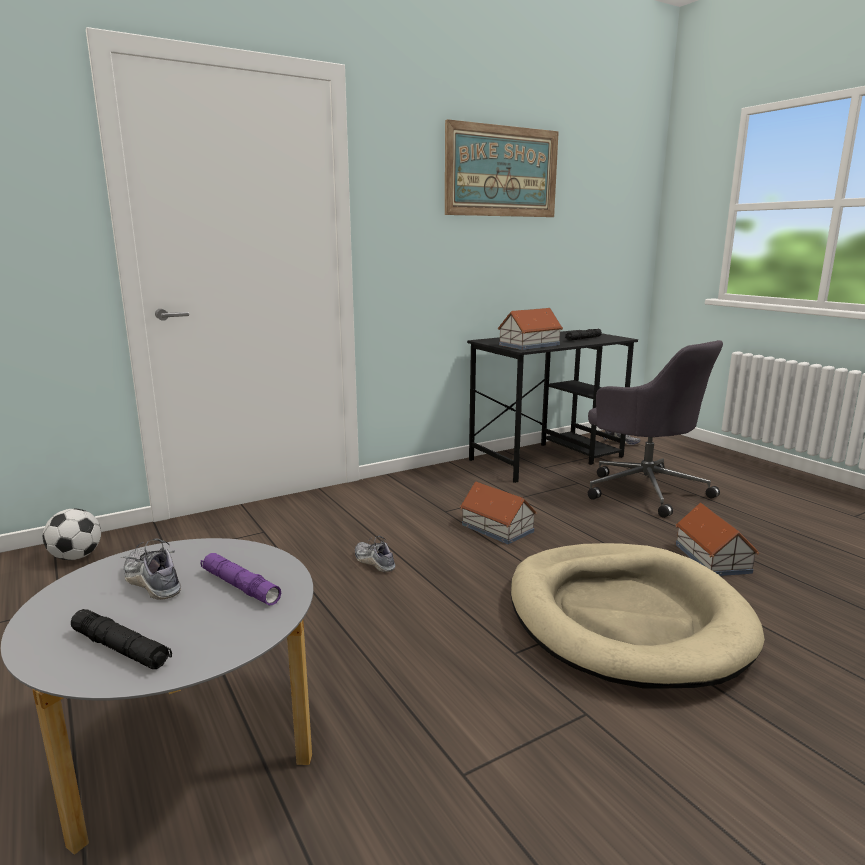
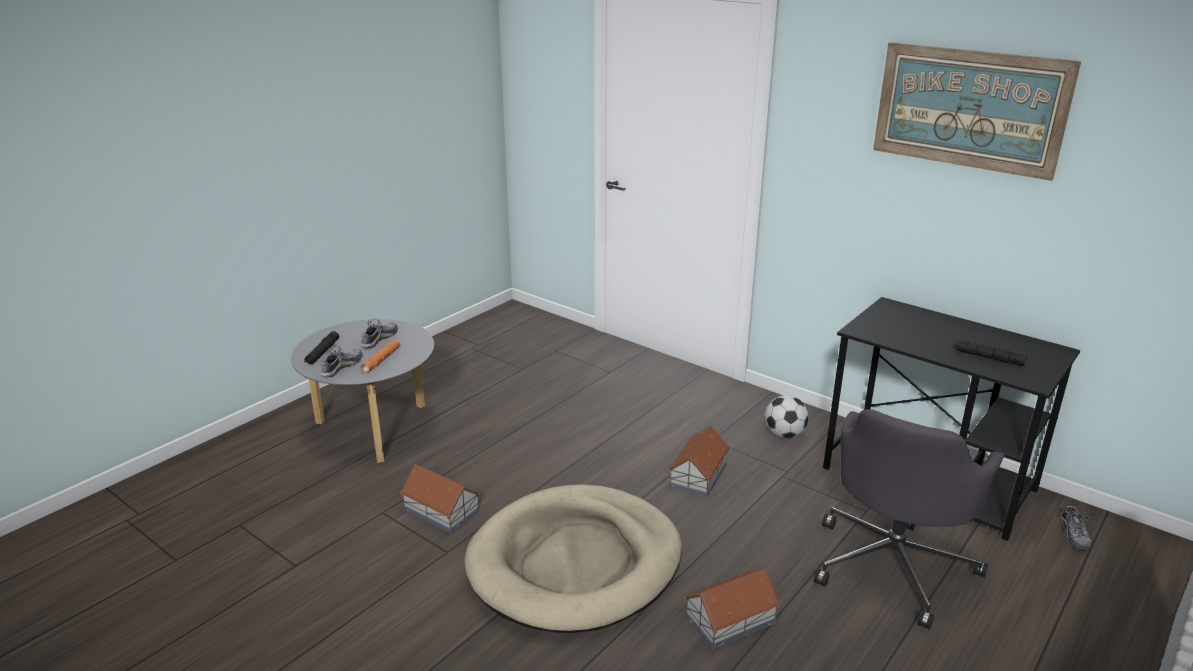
camera: 70 degrees right, 10 degrees up
football [43,508,101,560] -> football moved to [765,395,809,438]
purple flashlight [200,553,281,605] -> orange flashlight [360,340,400,373]
shoe [355,536,395,572] -> shoe moved to [321,345,362,377]
toy house [498,308,563,350] -> toy house moved to [400,464,481,533]

